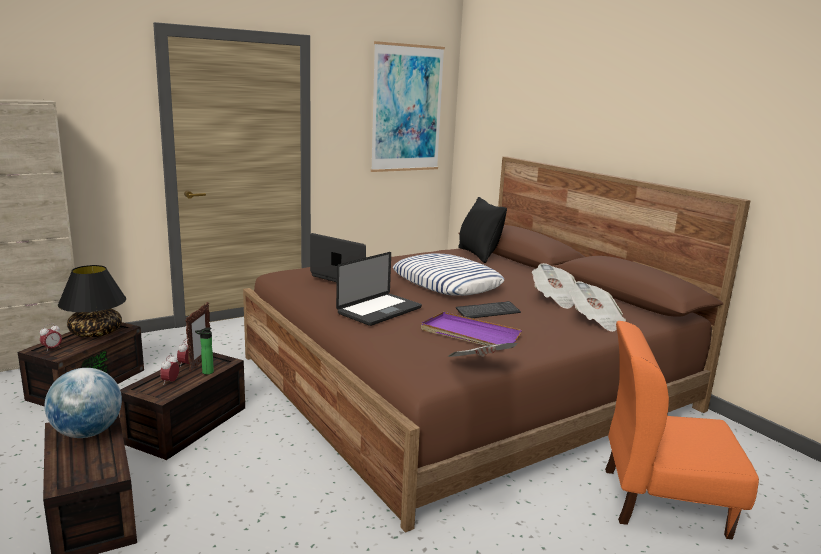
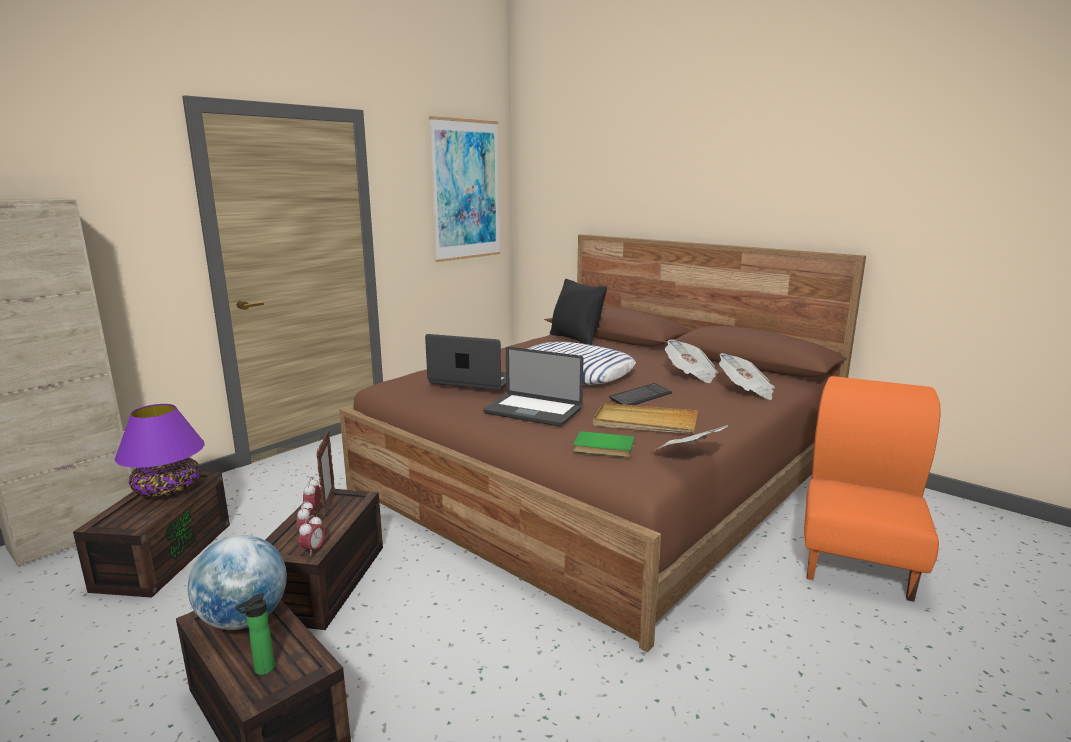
camera: 15 degrees left, 0 degrees up
alarm clock [40,324,62,352] -> alarm clock moved to [299,515,325,556]
black table lamp [58,265,126,337] -> purple table lamp [115,404,205,497]
bottle [195,327,214,375] -> bottle moved to [235,593,275,675]
laptop [336,252,422,326] -> laptop turned 90 degrees clockwise [483,347,583,426]
purple tray [421,312,522,350] -> beige tray [593,403,698,434]
orange chair [605,321,759,540] -> orange chair turned 120 degrees clockwise [804,376,940,602]
none -> green book [573,431,635,457]

